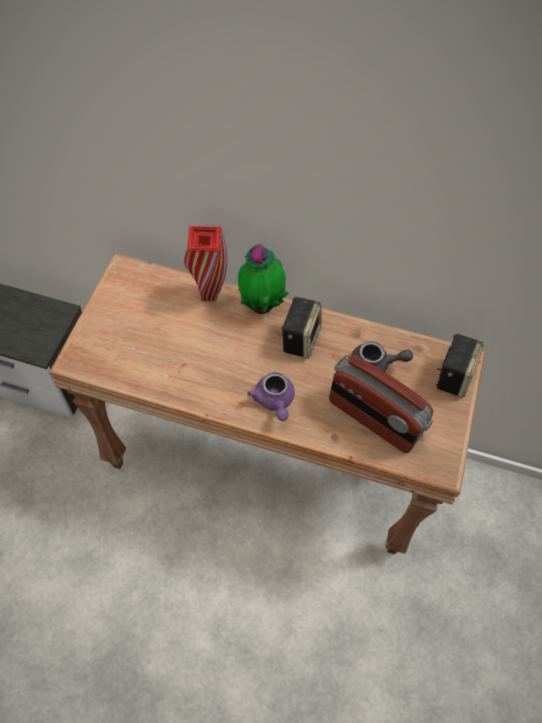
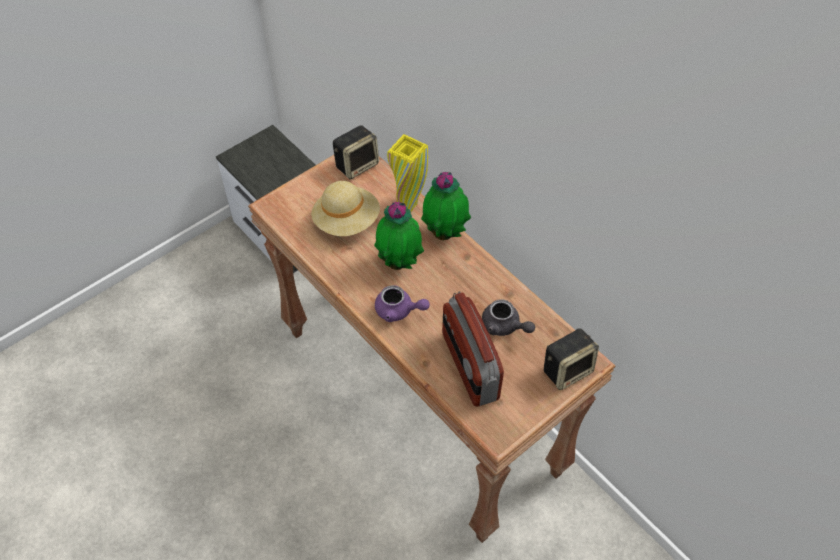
camera: 35 degrees right, 5 degrees down
red vase [184,226,227,301] -> yellow vase [387,134,428,211]
purple teapot [247,372,295,421] -> purple teapot turned 90 degrees counterclockwise [375,285,430,322]
speaker [281,297,321,359] -> speaker moved to [333,125,379,179]
none -> beige hat [311,181,380,236]
none -> potted plant [374,202,424,270]

